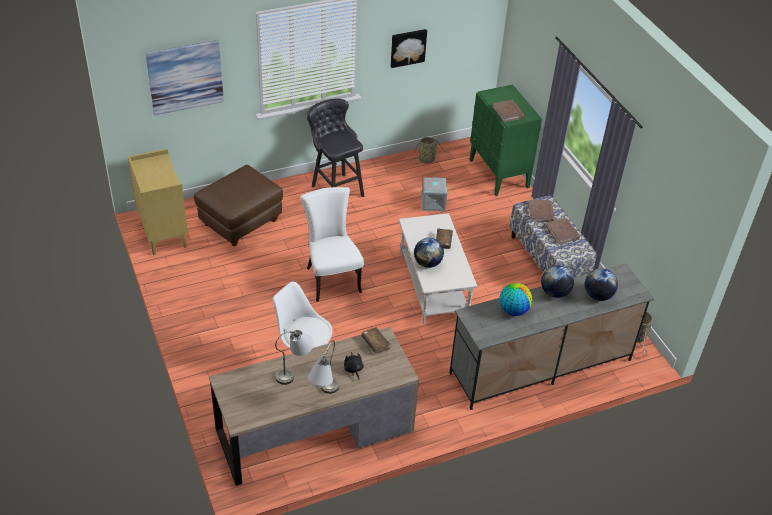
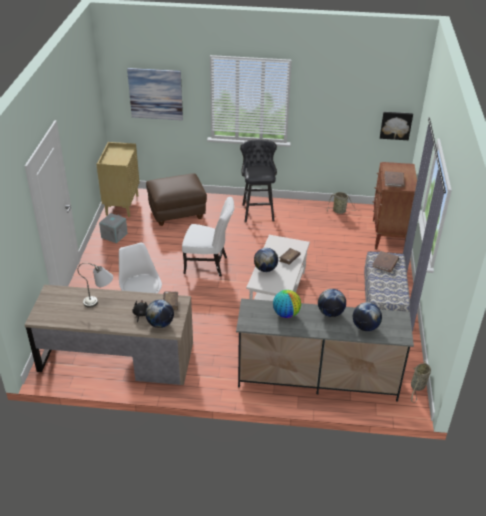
camera: 30 degrees right, 5 degrees down
white chair [300,187,364,302] -> white chair turned 90 degrees clockwise [182,197,234,277]
grey table lamp [308,340,339,394] -> none
picture [391,29,427,68] -> picture moved to [380,112,413,140]
grey storage box [421,177,447,211] -> grey storage box moved to [99,213,128,243]
green dresser [470,84,542,196] -> brown dresser [372,162,417,250]
brown book [546,218,580,244] -> none
none -> globe [146,300,174,328]

